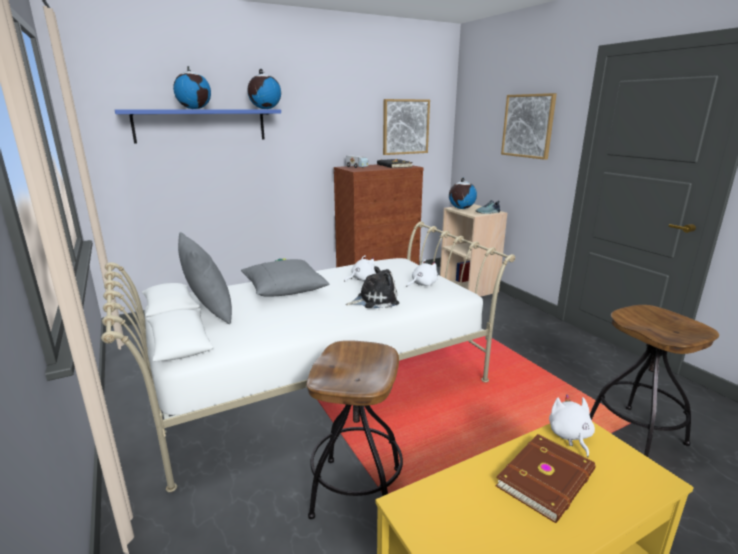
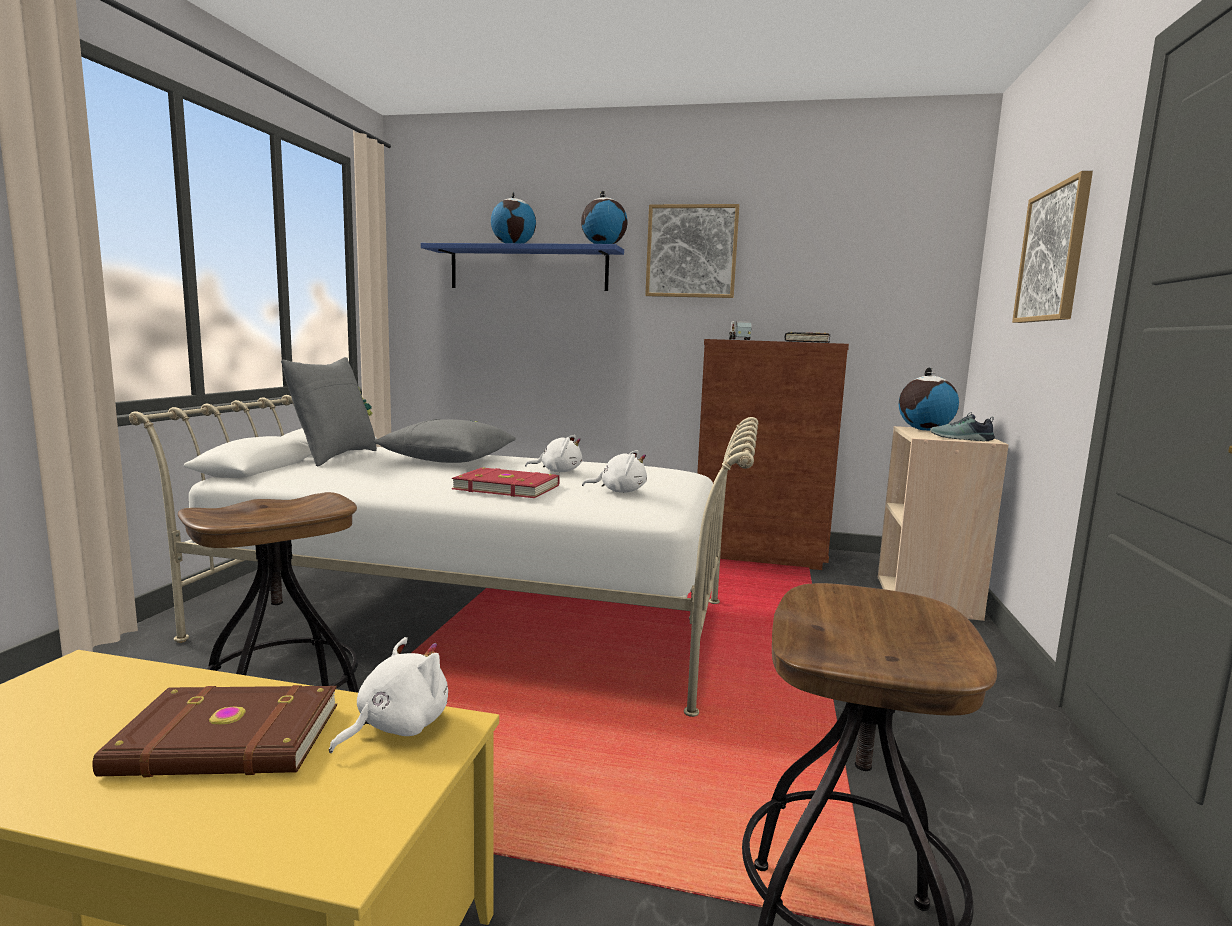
camera: 40 degrees right, 10 degrees down
plush toy [346,266,399,308] -> red book [452,467,560,498]
picture [383,99,430,155] -> picture moved to [645,204,739,298]

